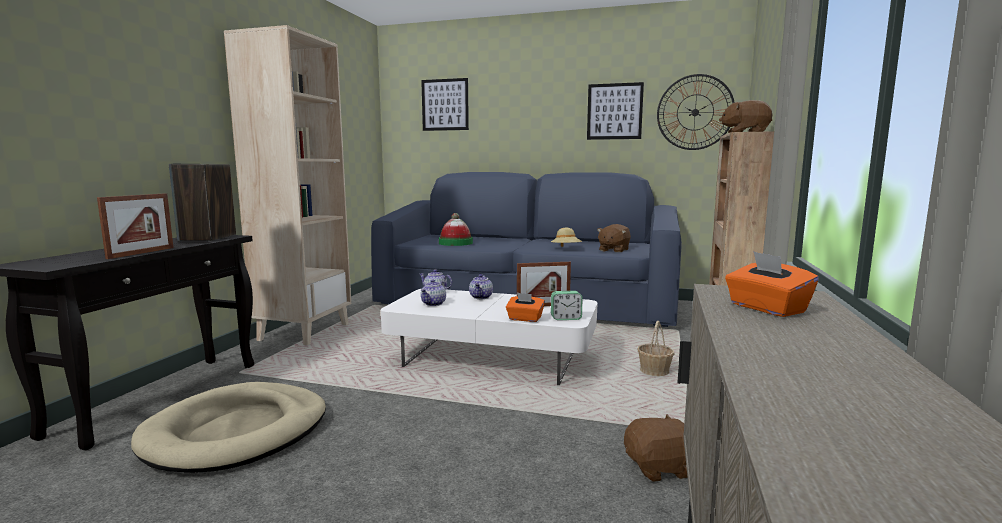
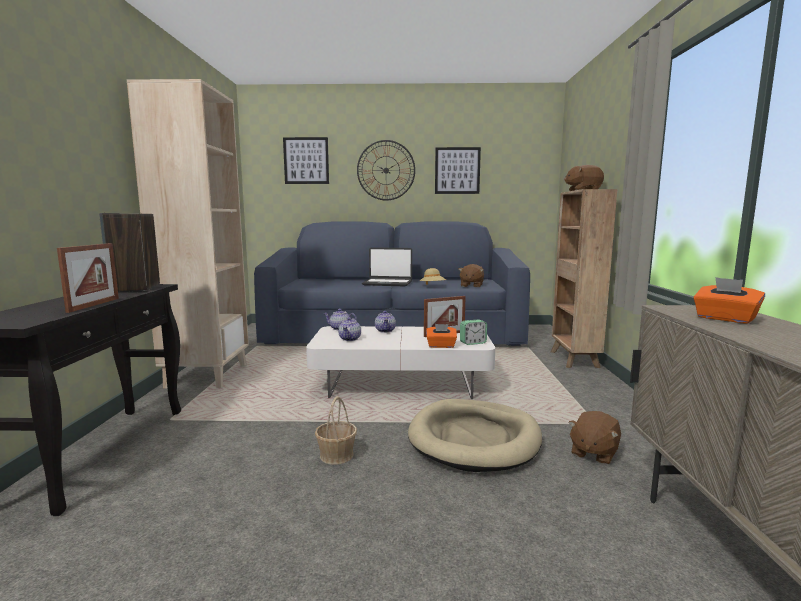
camera: 15 degrees left, 0 degrees up
beige dog bed [131,382,326,473] -> beige dog bed moved to [408,399,542,472]
hat [439,213,473,246] -> none
brown plush toy [624,414,688,482] -> brown plush toy turned 150 degrees clockwise [568,411,621,465]
basket [638,321,675,376] -> basket moved to [315,396,357,465]
wall clock [657,74,735,150] -> wall clock moved to [357,140,415,201]
none -> laptop [362,247,412,286]

